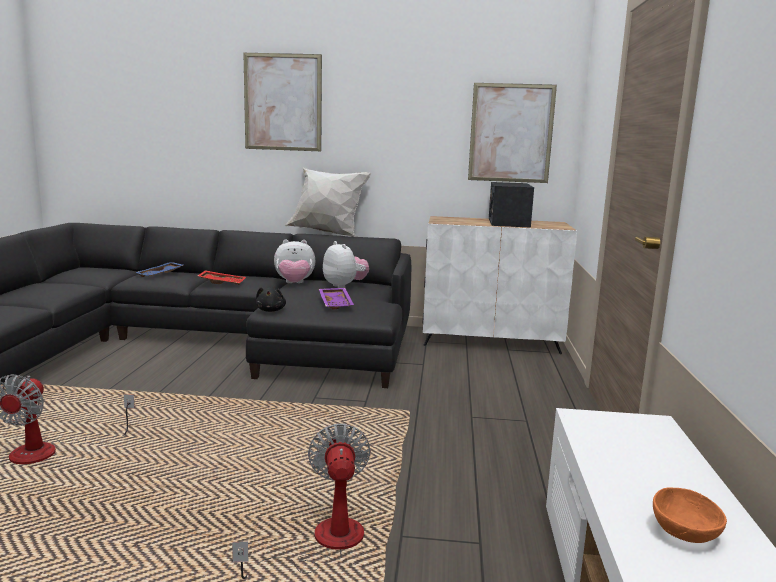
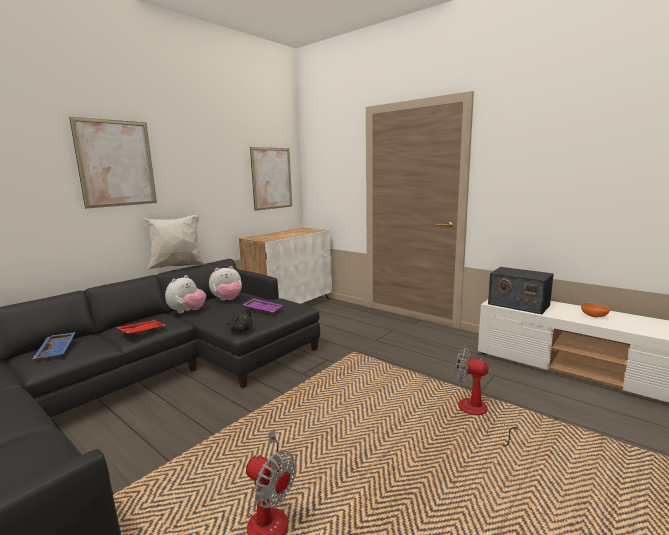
camera: 55 degrees left, 0 degrees up
plush toy [323,241,369,288] -> plush toy turned 150 degrees clockwise [209,266,242,301]
radio [489,182,534,228] -> radio moved to [488,267,554,314]

